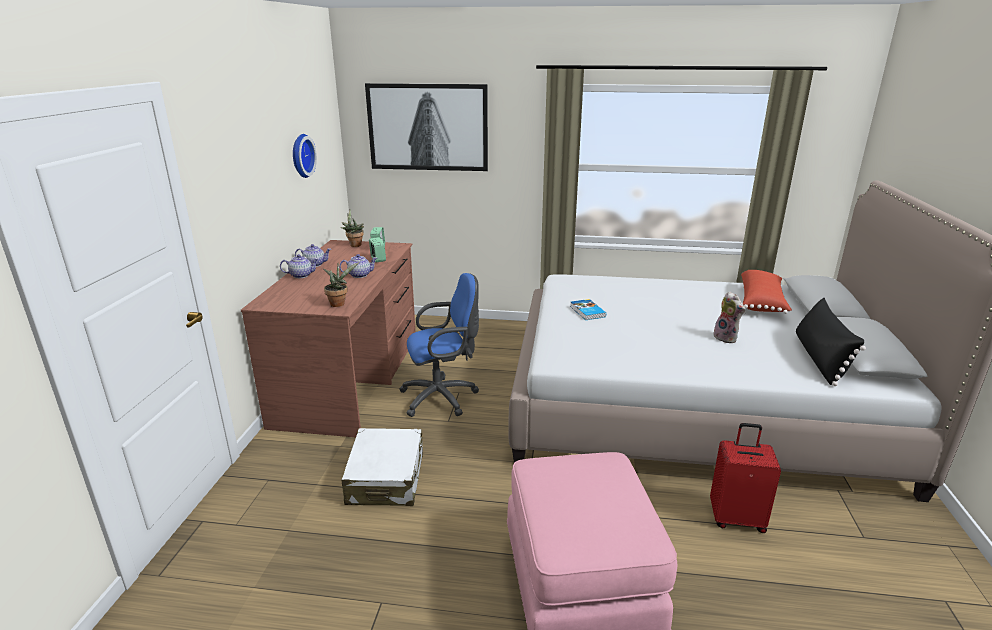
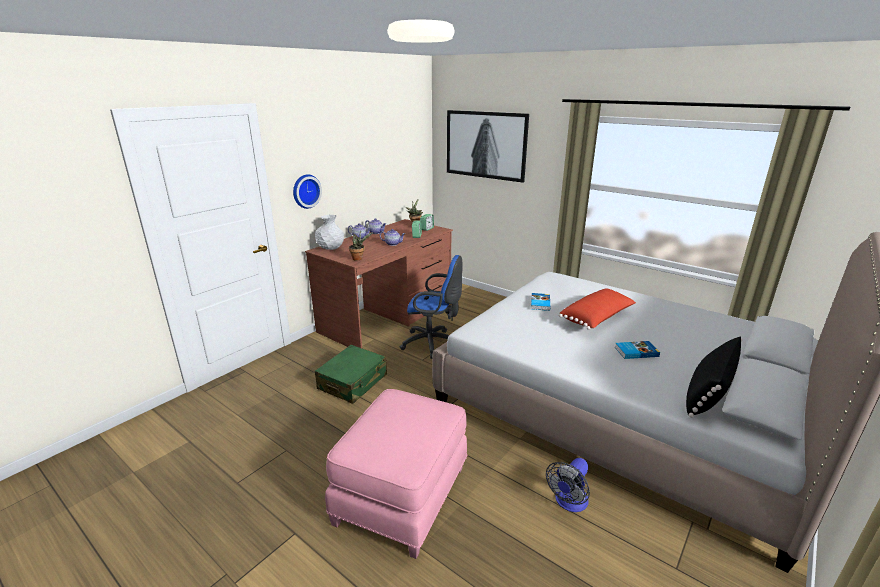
camera: 30 degrees right, 0 degrees up
wall clock [293,134,317,178] -> wall clock moved to [293,174,322,209]
white suitcase [342,428,423,506] -> green suitcase [315,345,387,404]
red suitcase [710,423,781,533] -> fan [546,458,590,512]
plush toy [713,292,746,343] -> book [615,341,660,359]
red pillow [741,270,792,314] -> red pillow moved to [559,288,636,330]
none -> white vase [315,215,344,250]

